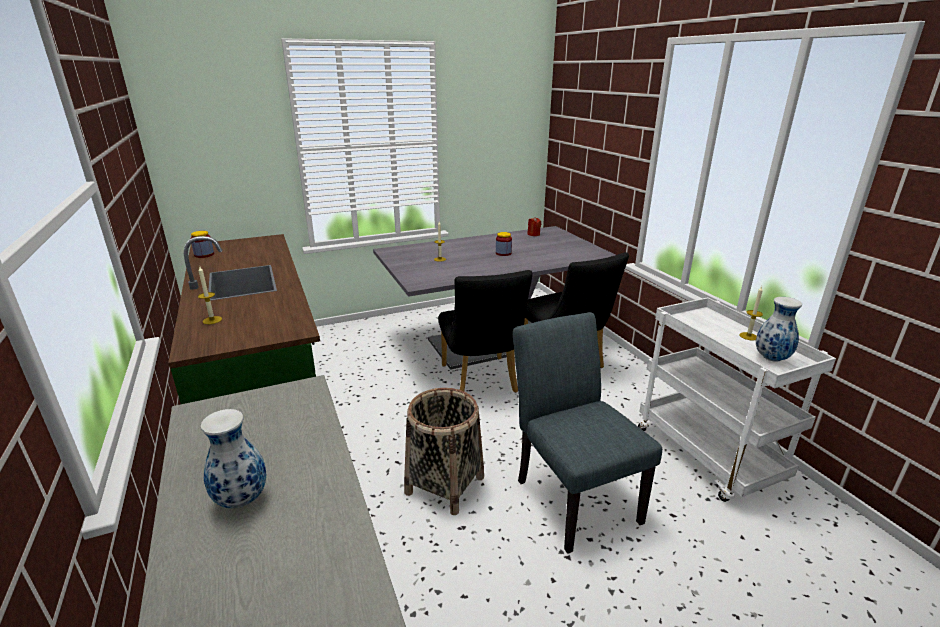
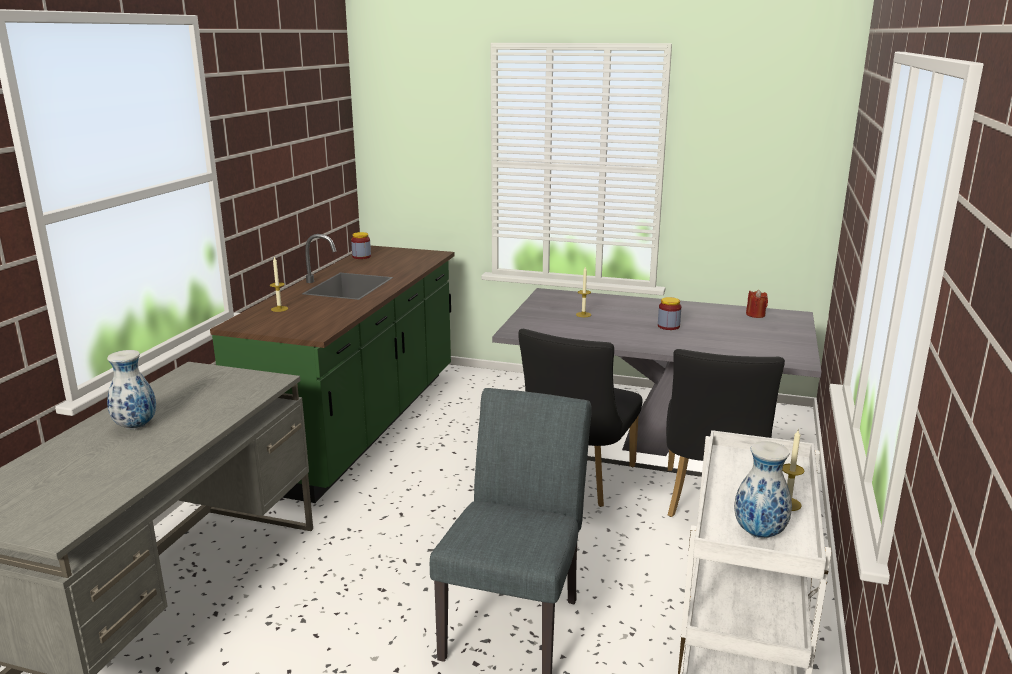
camera: 40 degrees right, 5 degrees down
basket [404,388,484,515] -> none

